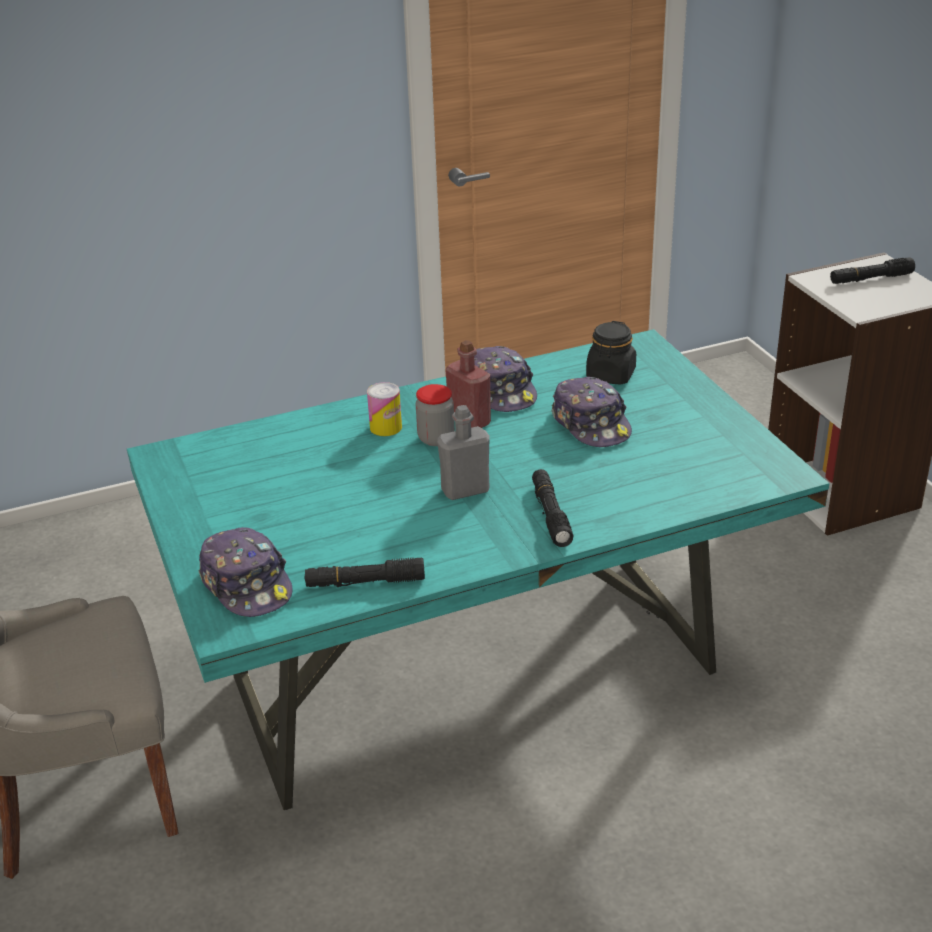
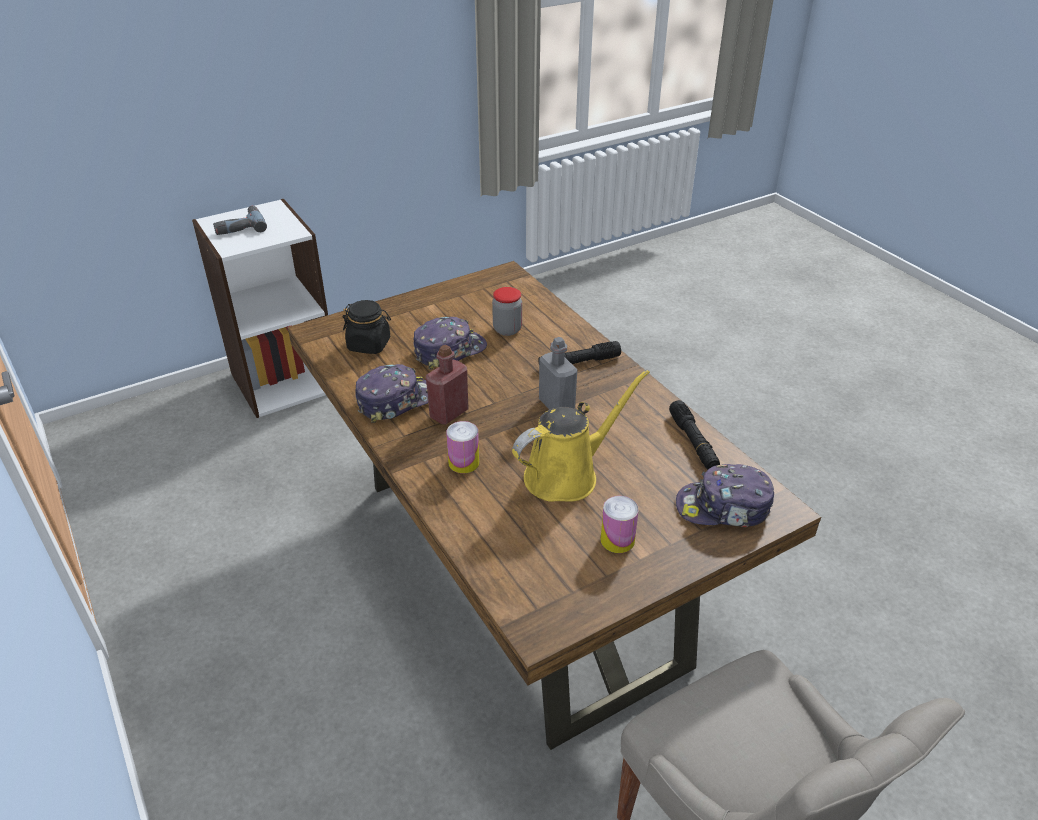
camera: 100 degrees left, 5 degrees up
turquoise dining table [127,329,829,810] -> brown dining table [287,261,821,750]
cap [198,527,293,617] -> cap turned 135 degrees counterclockwise [676,464,774,527]
jar [416,384,455,446] -> jar moved to [492,287,522,336]
black flashlight [830,257,915,284] -> power drill [213,205,267,235]
none -> yellow watering can [512,370,650,502]
none -> can [601,496,639,553]

